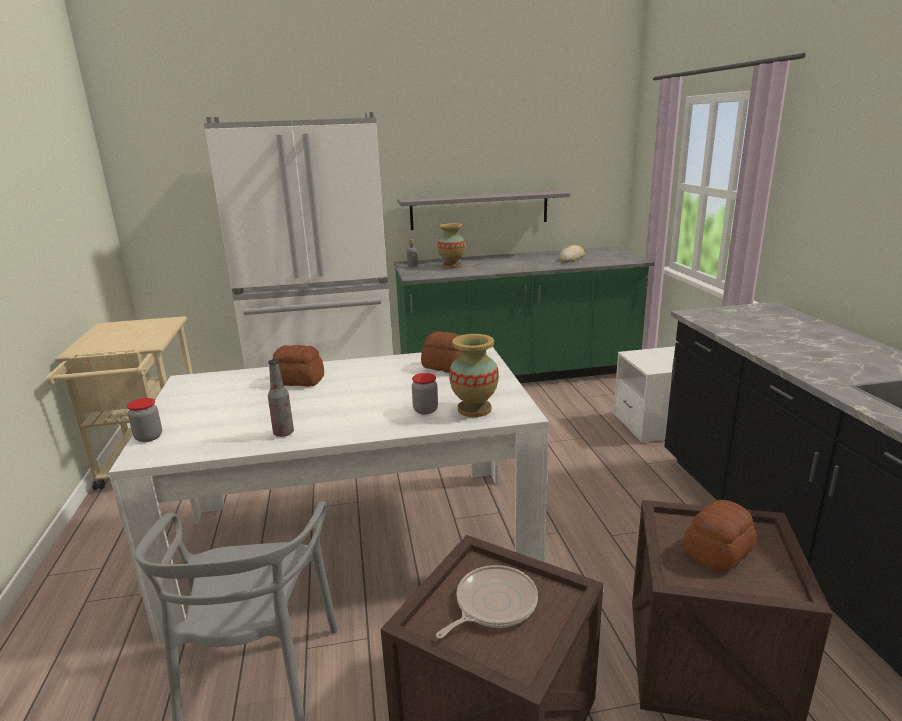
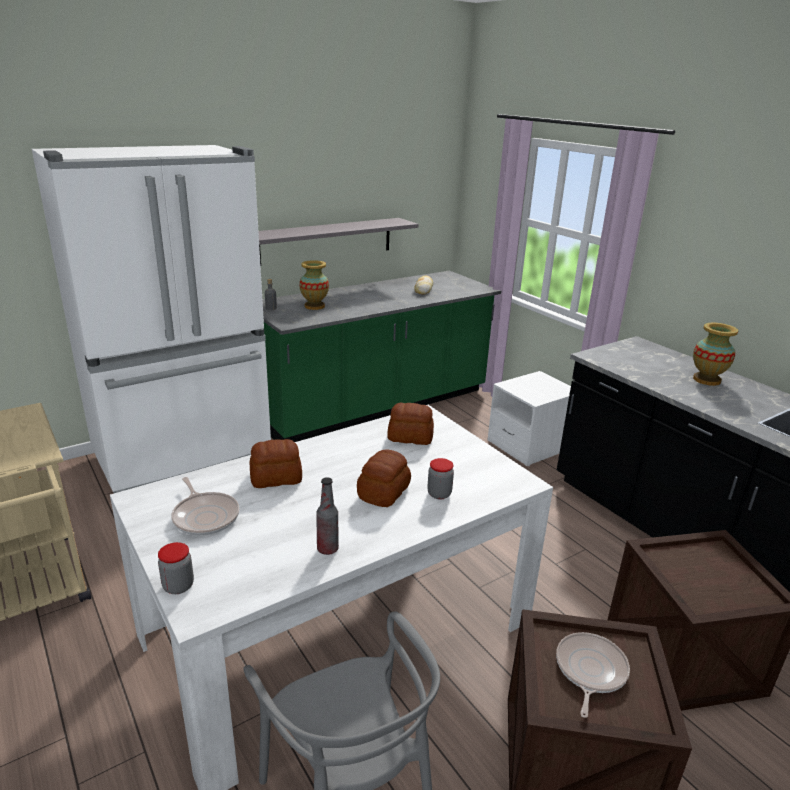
camera: 25 degrees left, 5 degrees up
vase [449,334,499,417] -> vase moved to [693,323,738,386]
bread [684,500,757,573] -> bread moved to [357,449,411,507]
none -> frying pan [171,477,239,536]

